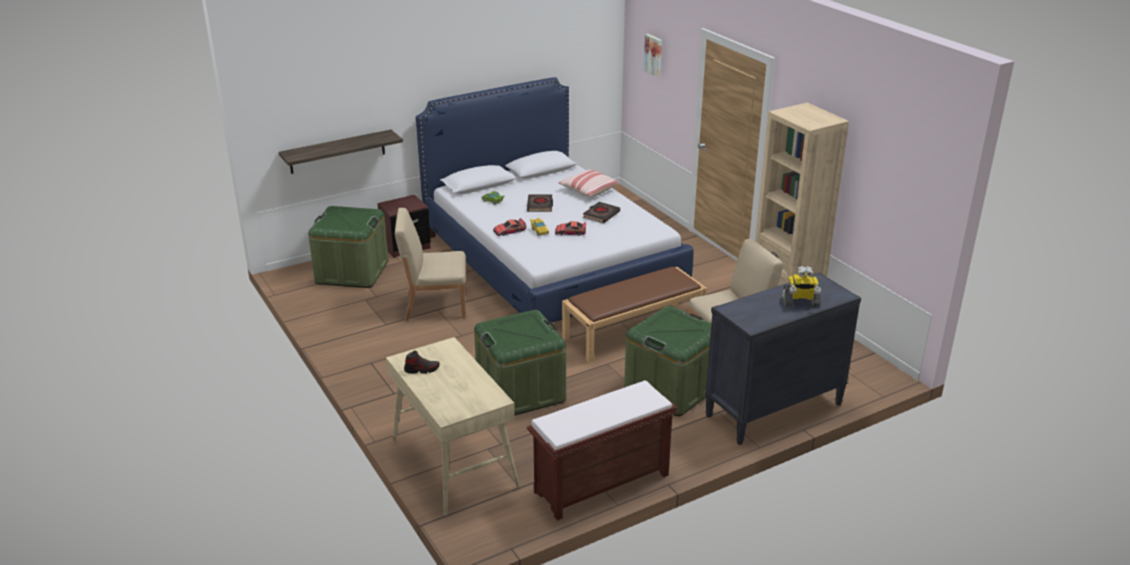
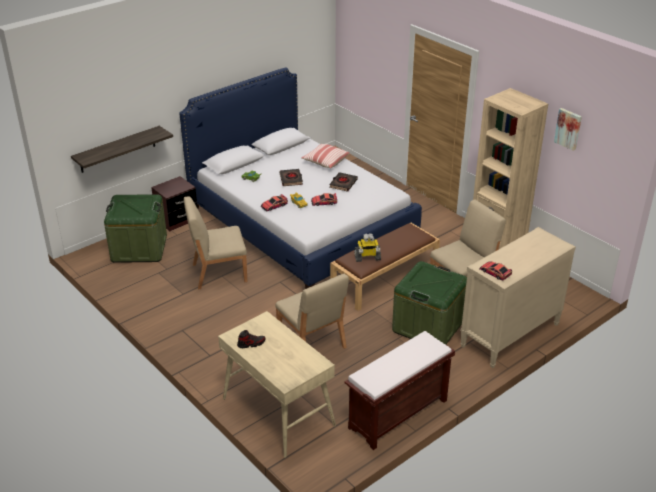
camera: 10 degrees left, 5 degrees up
green storage box [474,310,566,415] -> beige chair [275,274,349,349]
picture [644,34,662,77] -> picture moved to [554,108,582,151]
black dresser [705,272,861,445] -> beige dresser [460,227,576,368]
toy robot [782,266,821,307] -> toy robot moved to [354,233,381,262]
none -> toy car [479,261,512,280]

